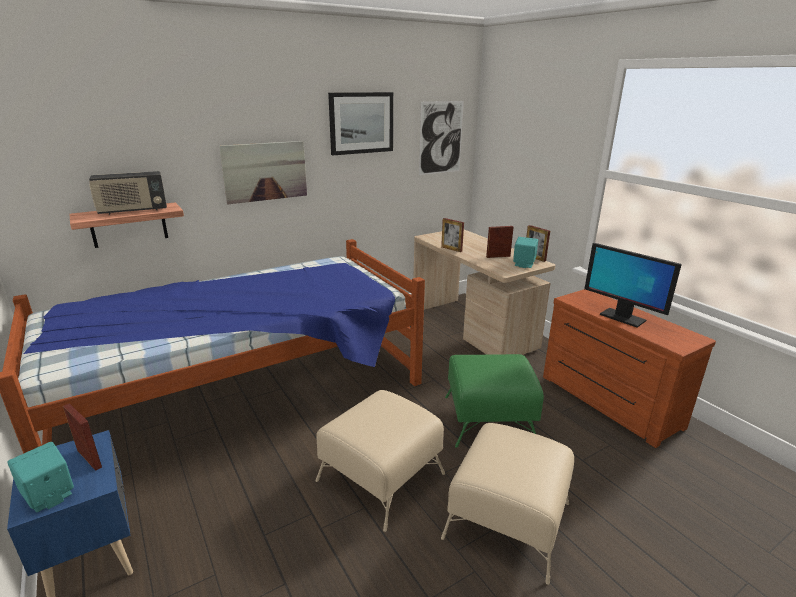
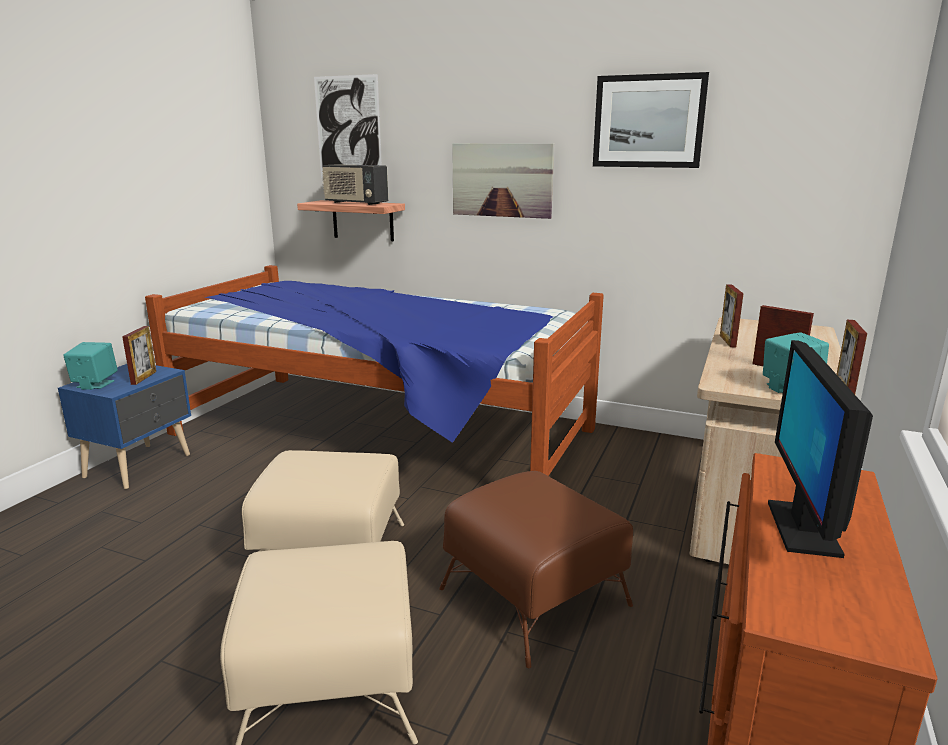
camera: 55 degrees right, 5 degrees down
picture [419,101,464,175] -> picture moved to [314,74,382,178]
green ottoman [445,354,544,448] -> brown ottoman [439,471,633,668]

